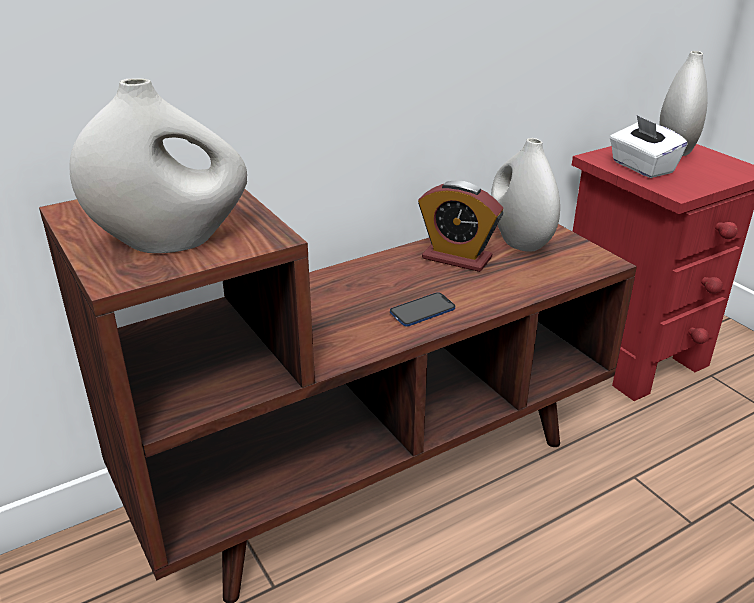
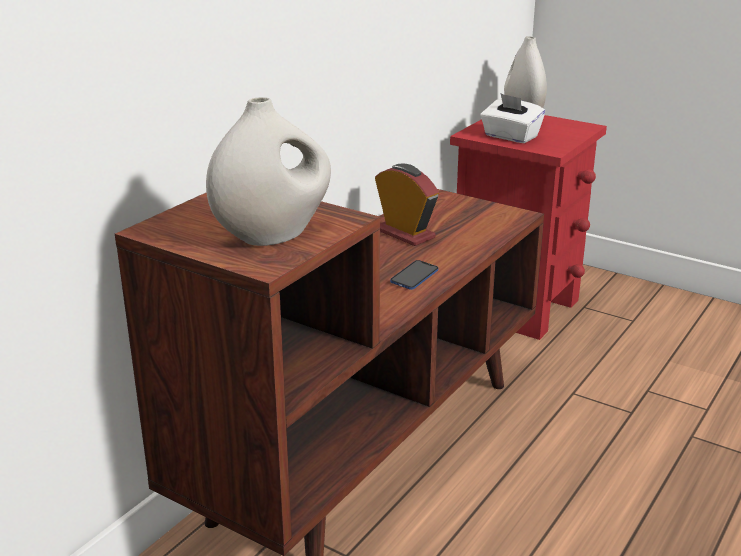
camera: 25 degrees left, 5 degrees down
alarm clock [418,181,503,272] -> alarm clock turned 135 degrees counterclockwise [375,163,439,246]
white vase [491,138,560,252] -> none

